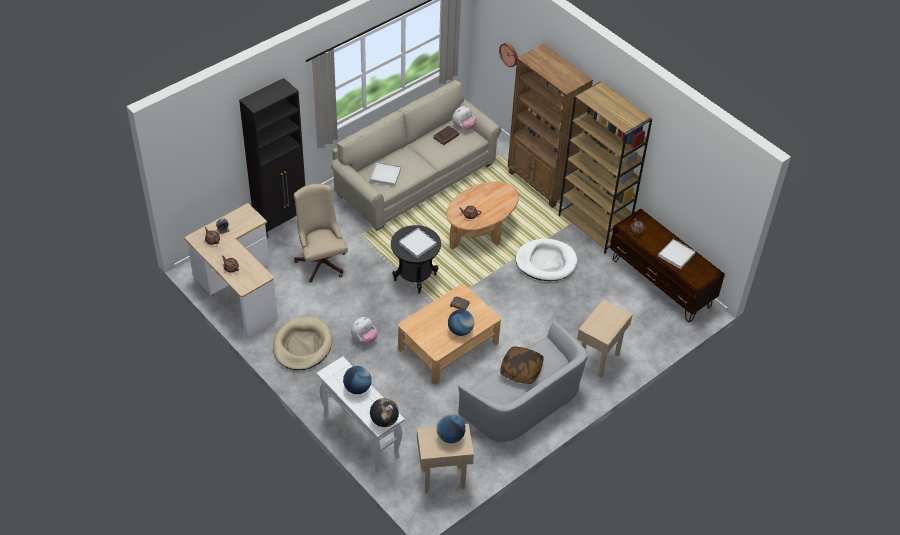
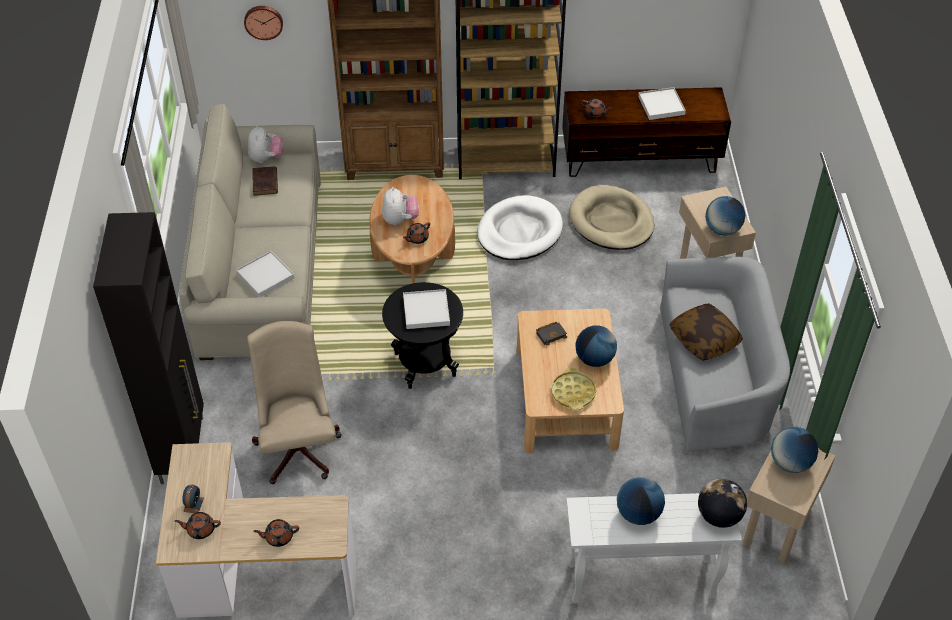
camera: 50 degrees left, 0 degrees up
beige dog bed [273,316,332,370] -> beige dog bed moved to [569,185,655,250]
beige office chair [294,184,348,283] -> beige office chair turned 60 degrees clockwise [247,321,342,484]
plush toy [351,317,378,344] -> plush toy moved to [382,187,419,225]
none -> yellow tray [551,368,596,410]
none -> globe [705,196,745,235]

